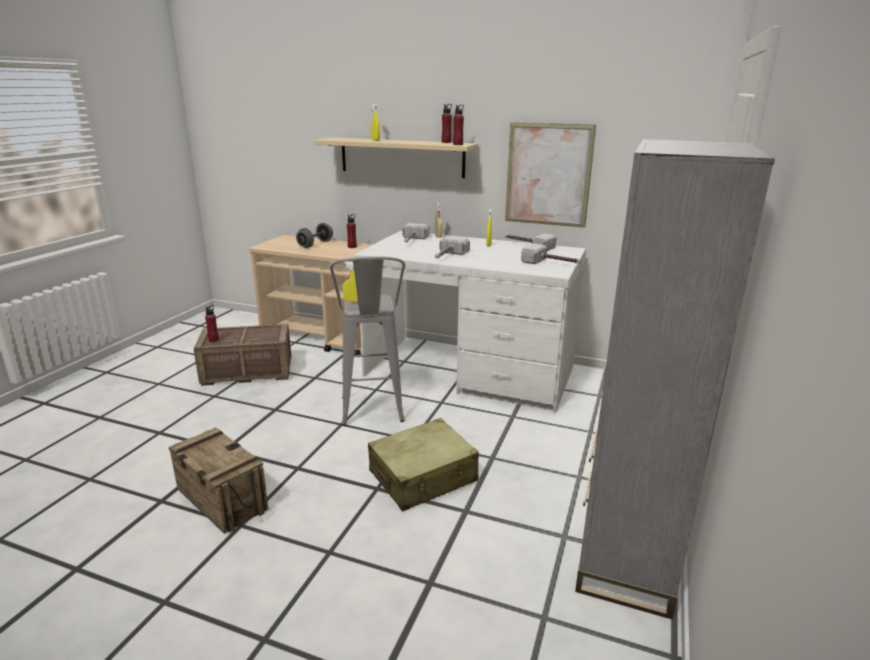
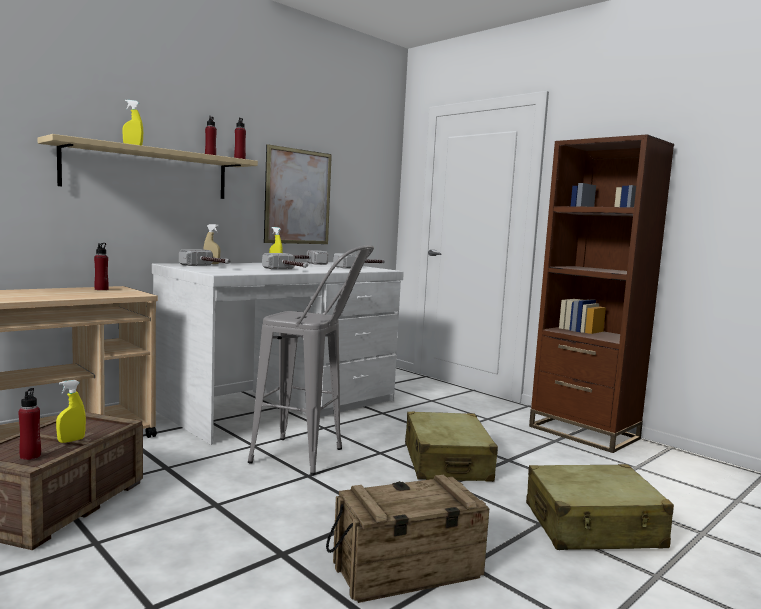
camera: 65 degrees left, 15 degrees down
grey dumbbell [296,223,333,248] -> none
yellow spray bottle [343,261,358,302] -> yellow spray bottle moved to [56,380,86,443]
grey bookcase [575,139,775,619] -> brown bookcase [529,134,674,453]
none -> beige suitcase [526,464,674,550]

